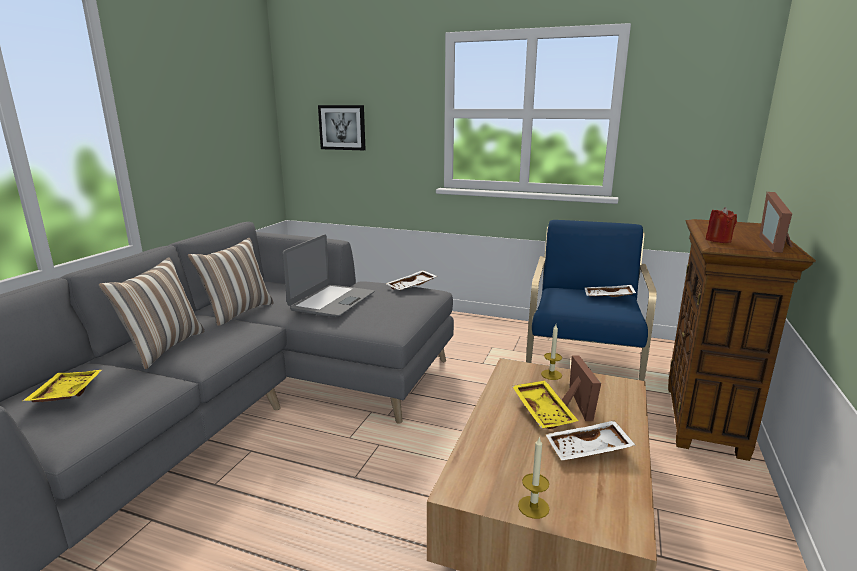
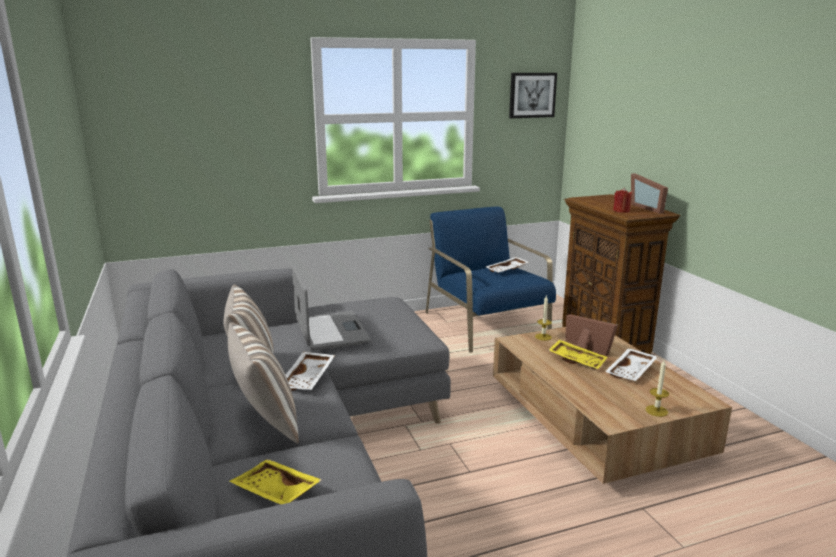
camera: 40 degrees left, 0 degrees up
picture [318,105,366,150] -> picture moved to [509,73,557,118]
white tray [386,270,437,290] -> white tray moved to [286,352,335,391]

